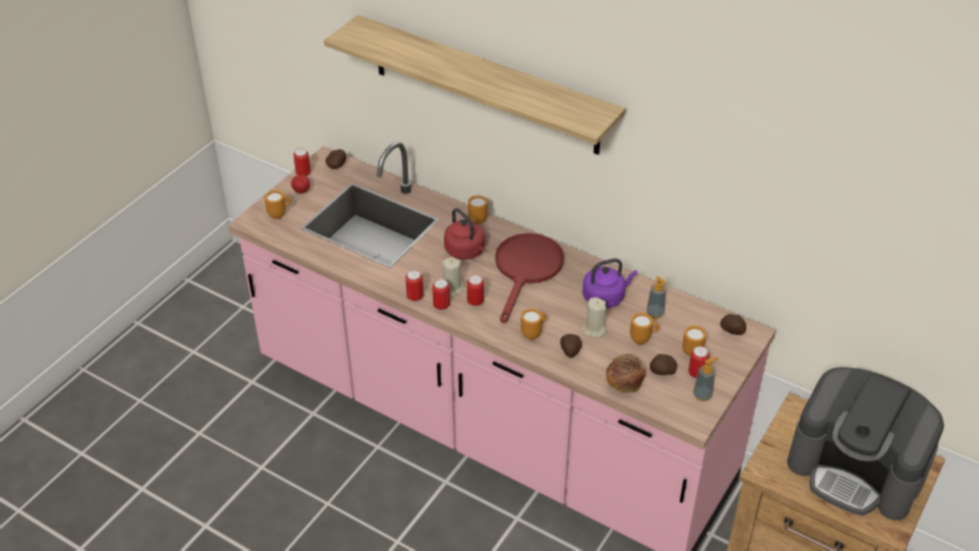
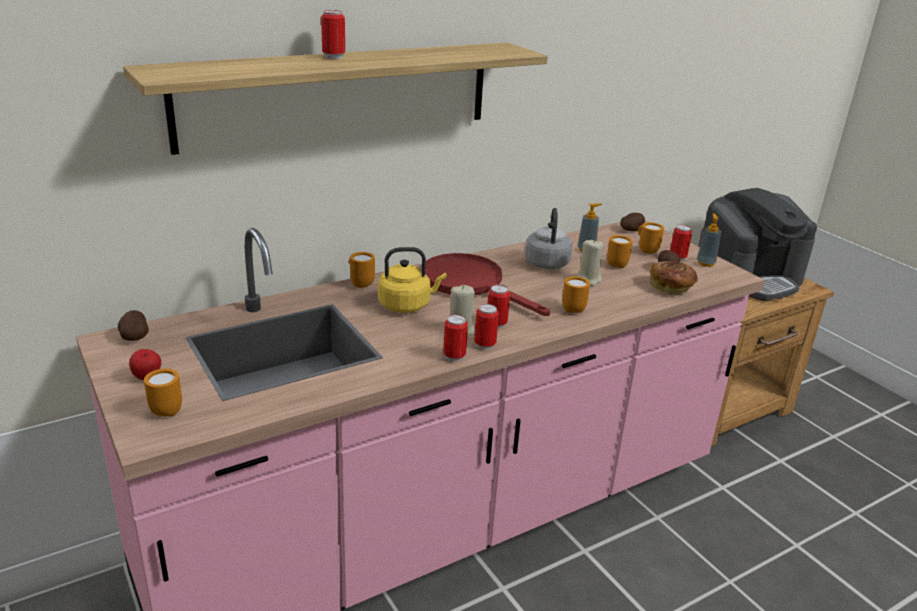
camera: 65 degrees left, 15 degrees down
can [293,148,311,177] -> can moved to [321,10,345,59]
red kettle [444,208,485,260] -> yellow kettle [378,247,447,313]
potato [560,334,582,358] -> none
purple kettle [582,258,638,308] -> grey kettle [525,208,573,269]

